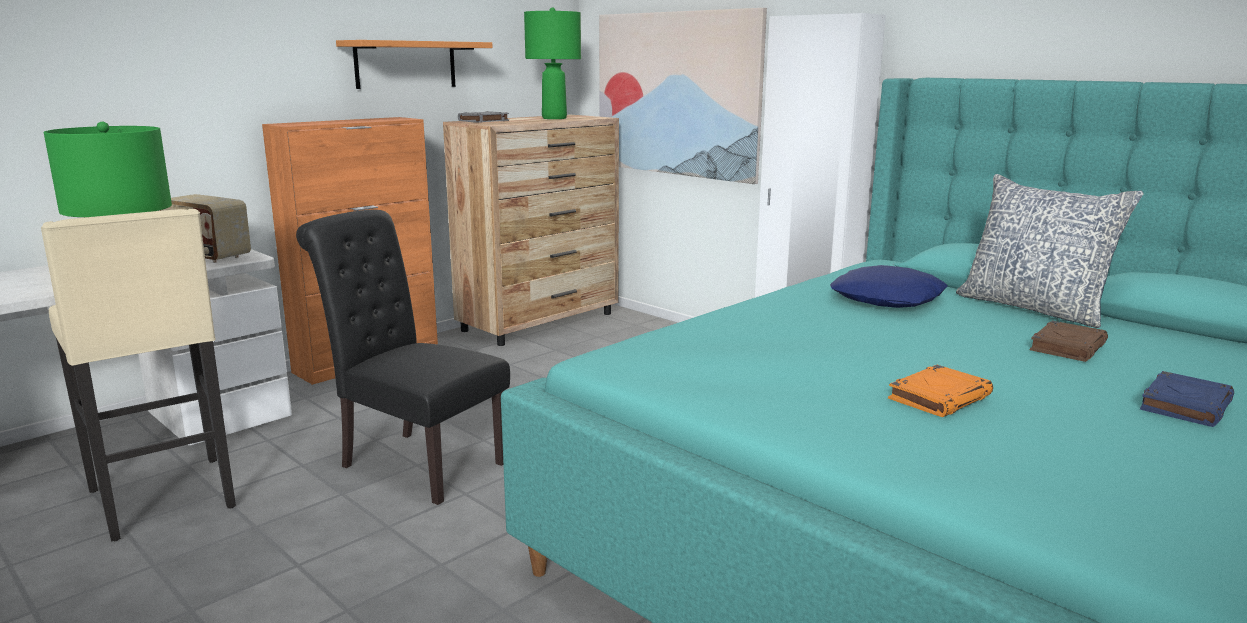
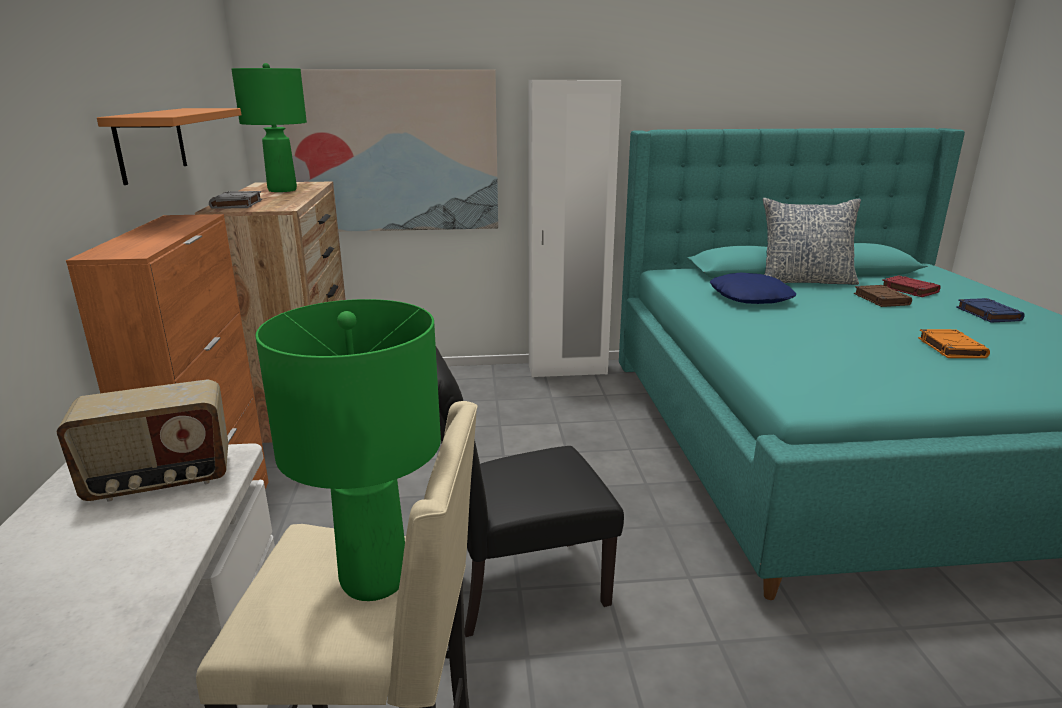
camera: 50 degrees left, 5 degrees up
none -> red book [882,275,941,297]

